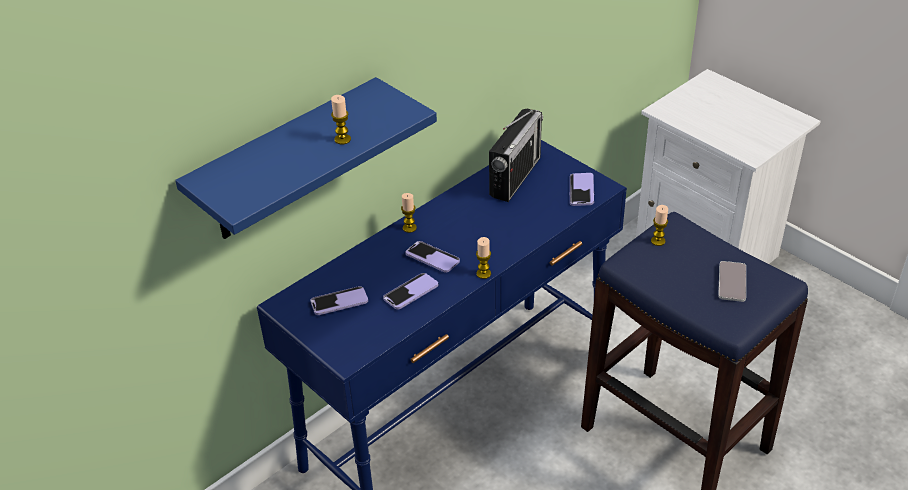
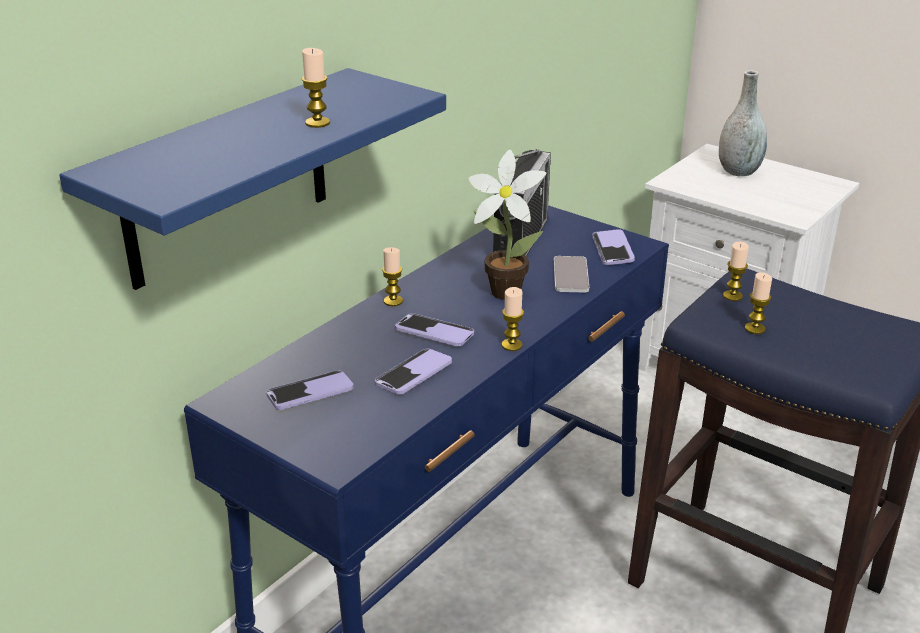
camera: 10 degrees left, 10 degrees down
phone [718,261,746,302] -> phone moved to [554,256,589,293]
none -> potted plant [469,149,546,300]
none -> grey vase [719,70,767,176]
none -> candle [745,272,772,334]

